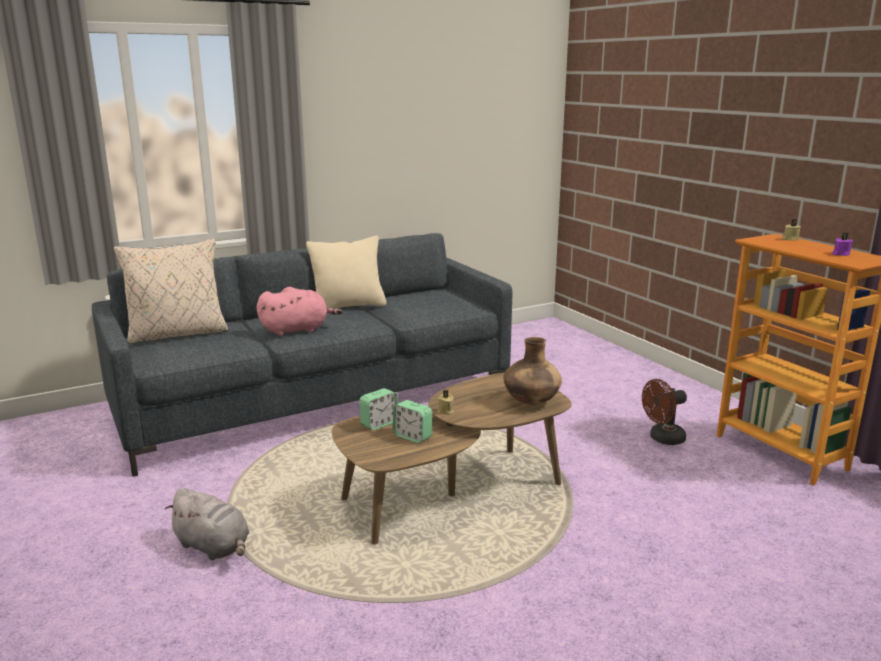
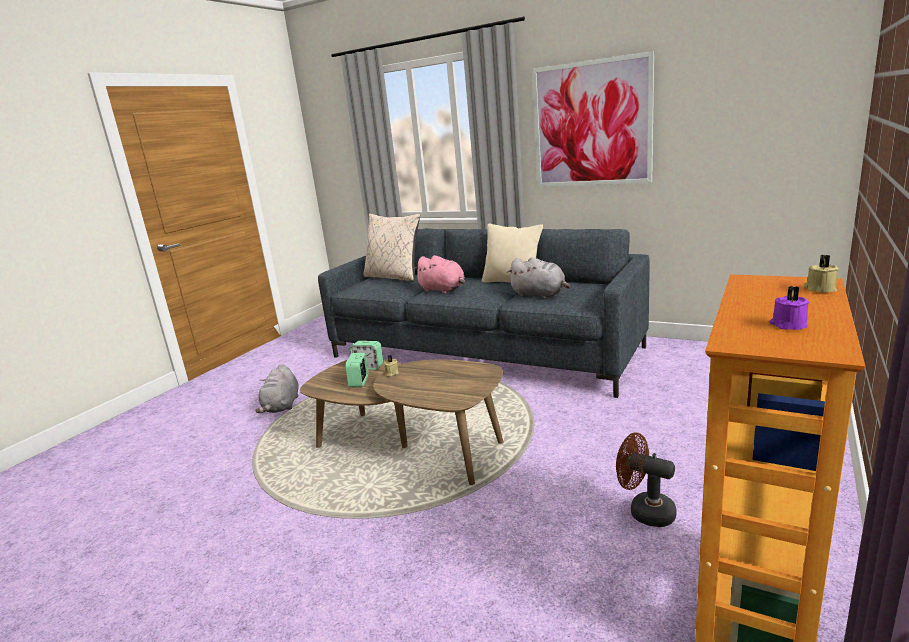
camera: 60 degrees right, 0 degrees up
brown vase [504,337,562,405] -> none
none -> grey plush toy [507,257,570,299]
none -> picture [532,51,654,187]

